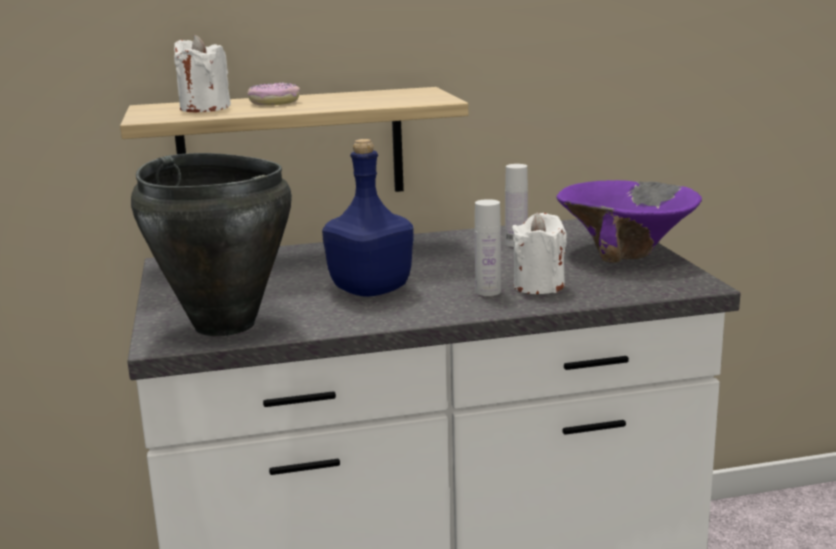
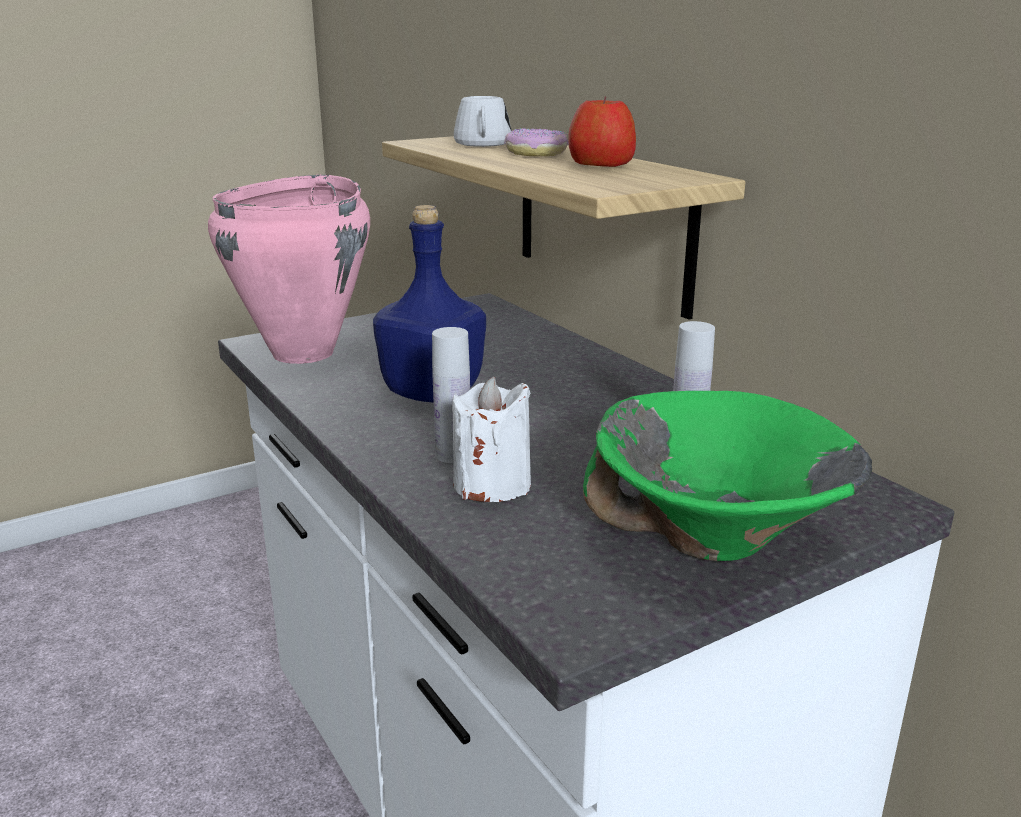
camera: 70 degrees right, 5 degrees up
black cooking pot [131,153,292,336] -> pink cooking pot [208,174,370,364]
white candle [174,35,231,113] -> white mug [454,96,511,147]
purple bowl [556,180,702,263] -> green bowl [583,391,872,561]
none -> apple [568,97,636,167]

